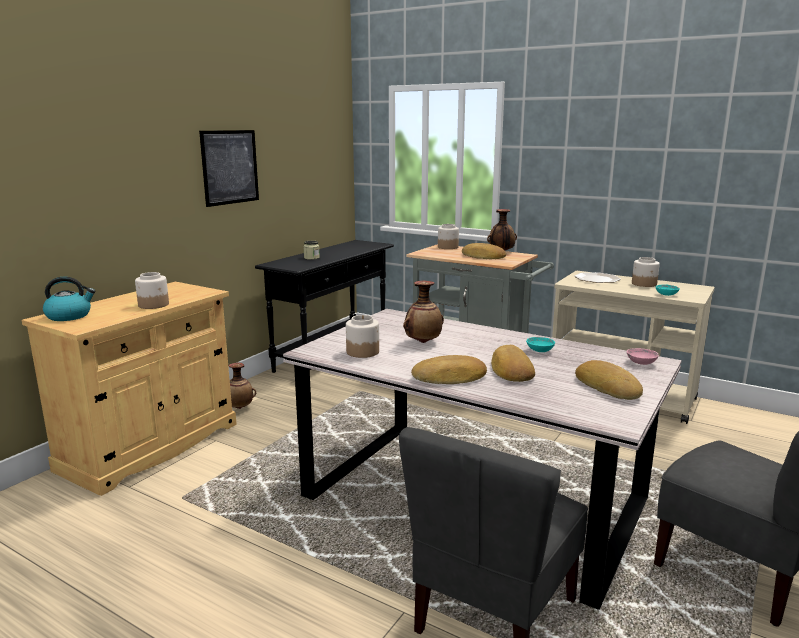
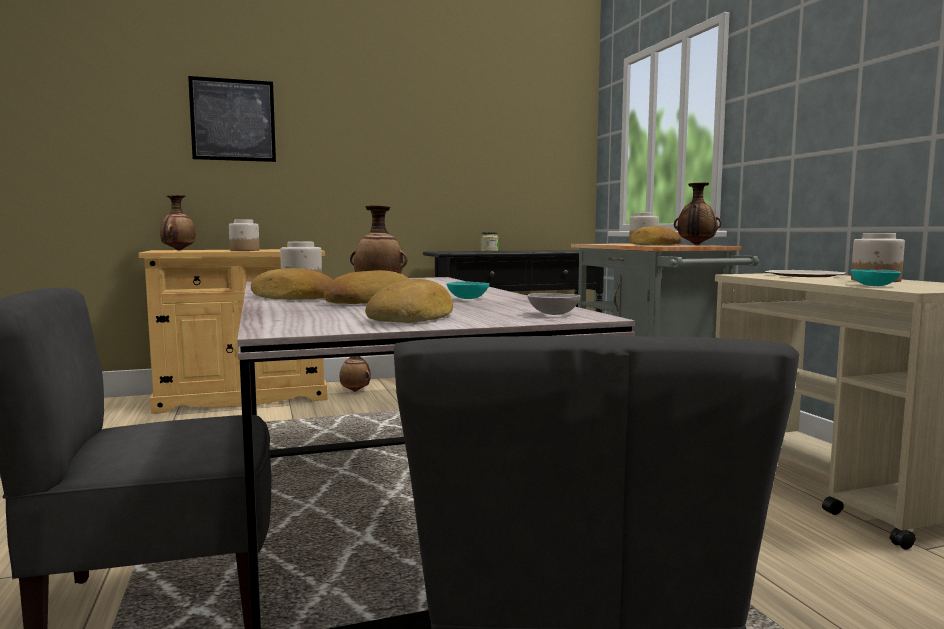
camera: 40 degrees right, 10 degrees down
kettle [43,277,96,321] -> vase [160,195,196,250]
picture [199,130,259,207] -> picture moved to [188,76,276,162]
pink bowl [626,348,659,365] -> grey bowl [527,293,580,315]

